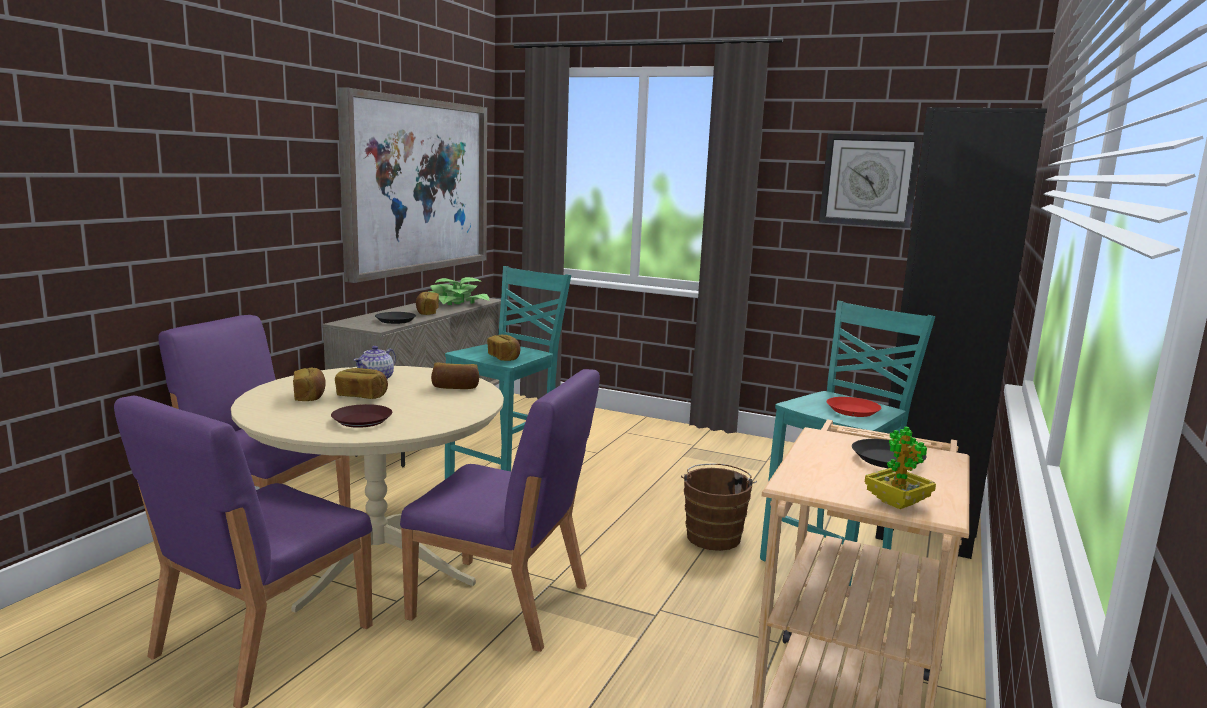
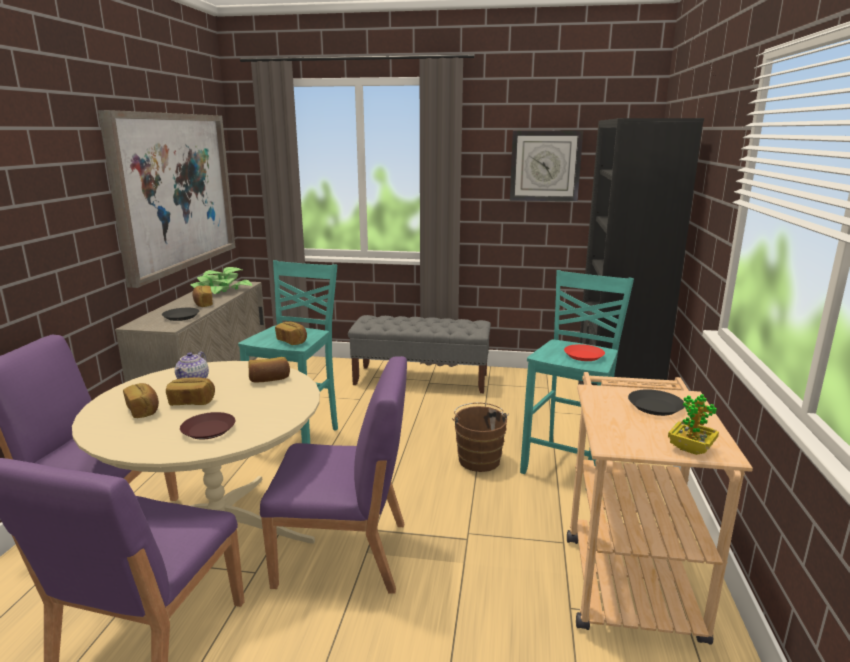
camera: 15 degrees left, 5 degrees up
none -> grey bench [348,315,491,393]

